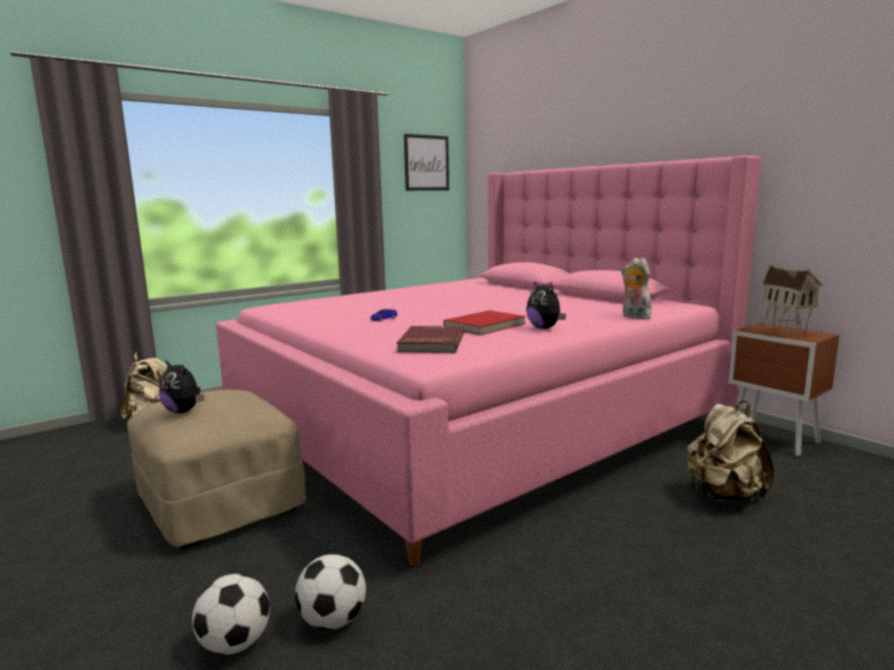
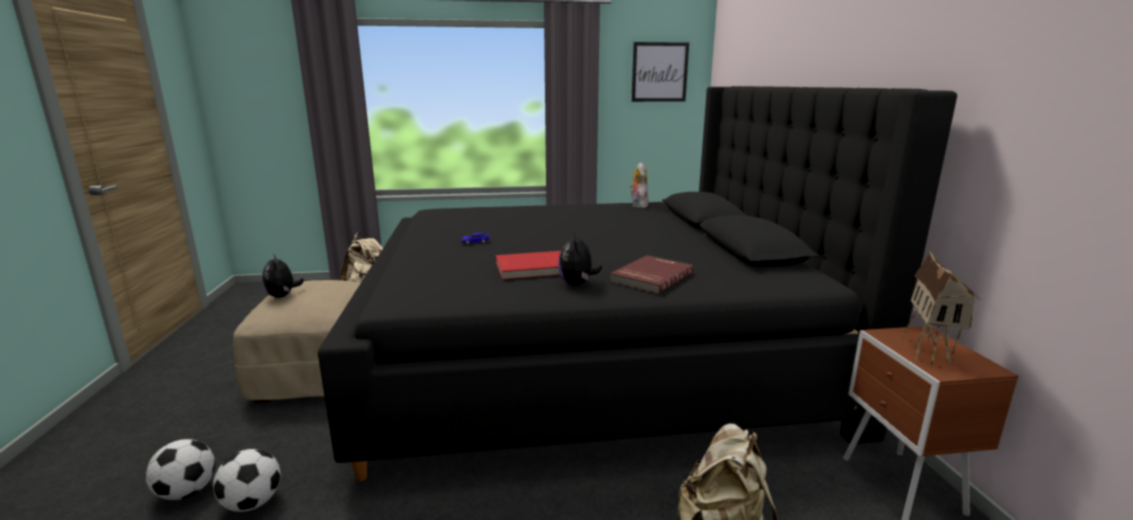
camera: 30 degrees right, 5 degrees up
pink bed [216,155,761,566] -> black bed [318,86,957,481]
red book [397,326,465,353] -> red book moved to [610,256,694,294]
plush toy [621,258,654,319] -> plush toy moved to [630,163,649,208]

